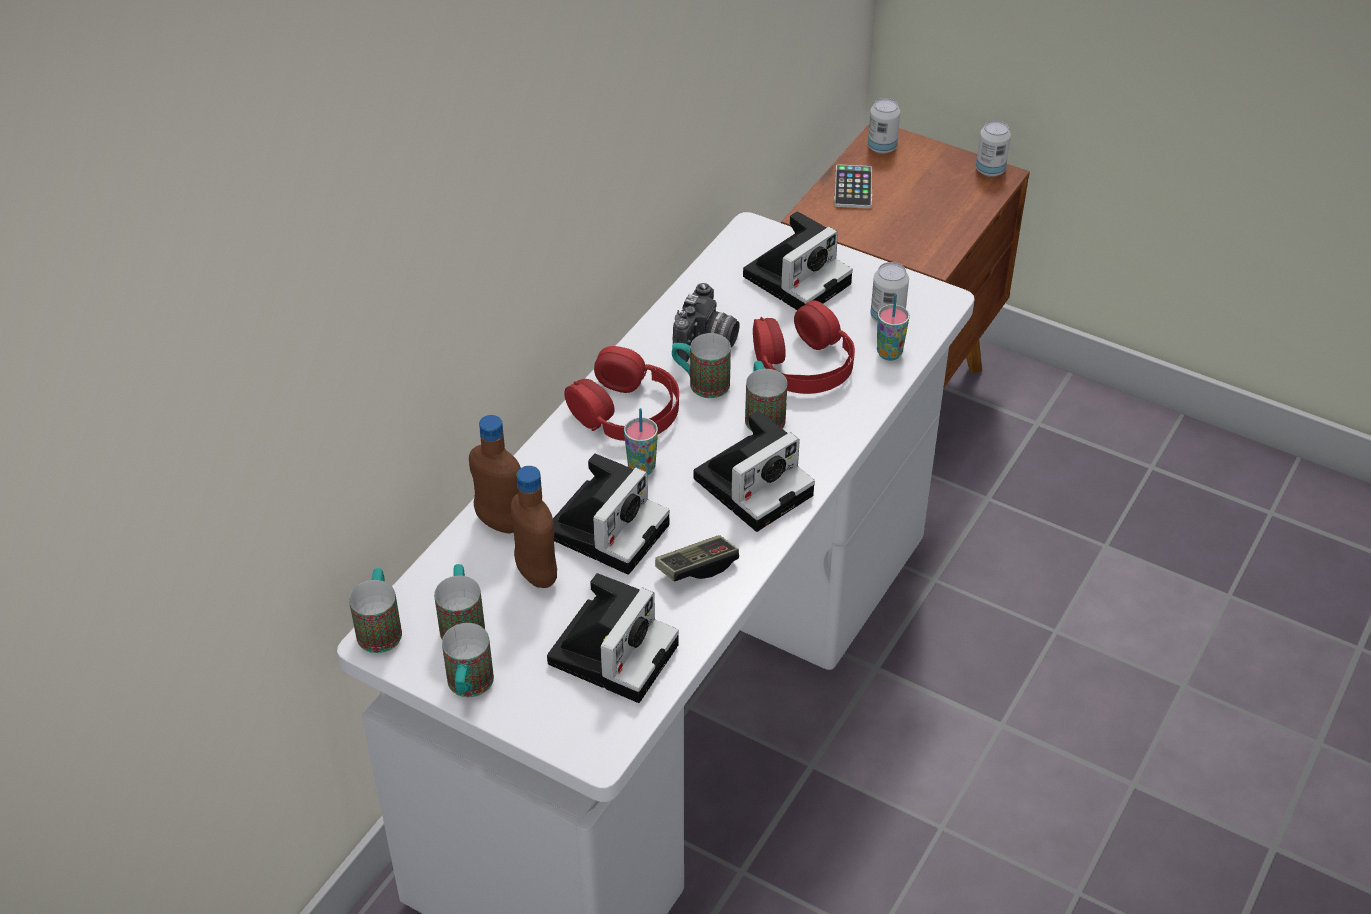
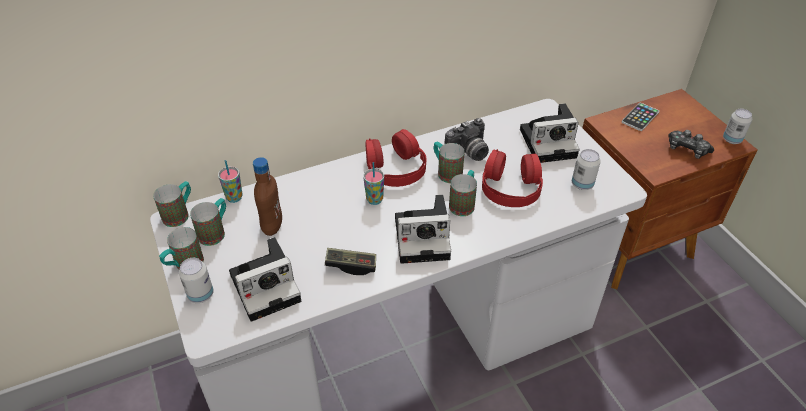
camera: 35 degrees right, 0 degrees up
brown bottle [469,415,521,534] -> none
camera [553,453,670,575] -> none
can [868,98,900,154] -> can moved to [179,258,214,303]
cup [877,294,910,361] -> cup moved to [218,160,242,203]
none -> game controller [668,130,714,159]

